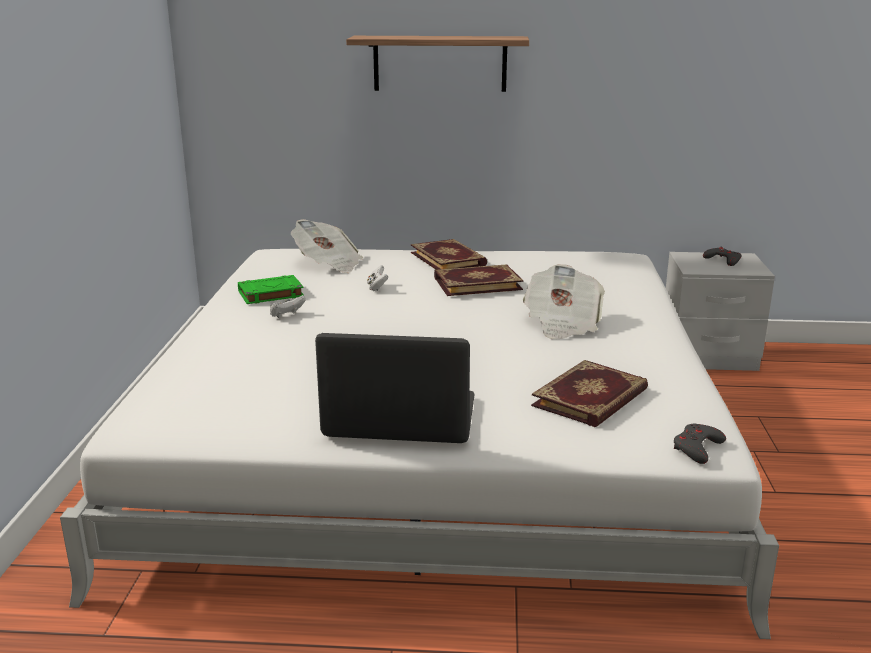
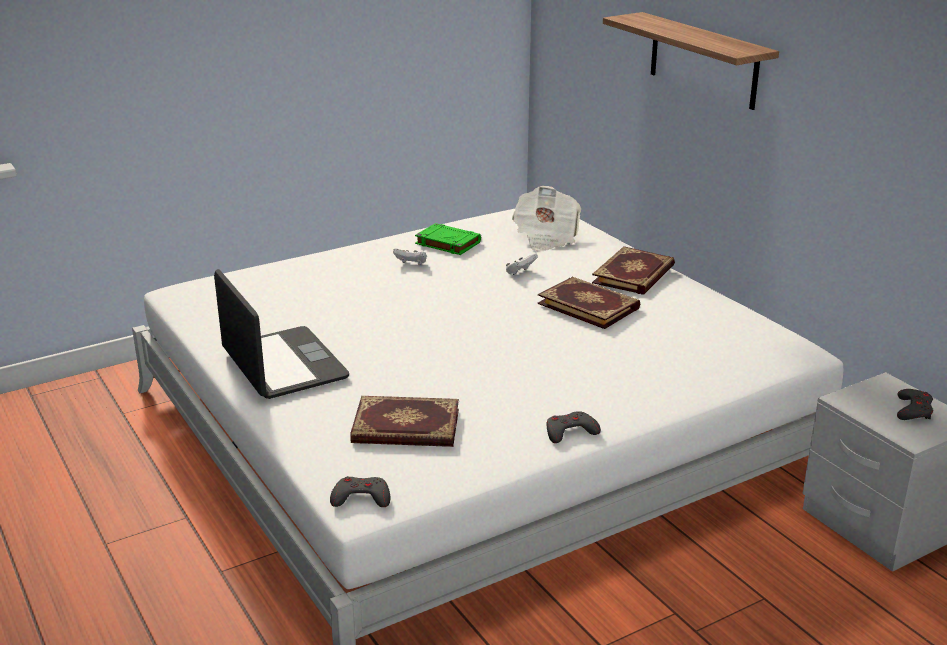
camera: 55 degrees right, 5 degrees up
newspaper [523,264,605,339] -> none
none -> grey game controller [547,411,601,443]

